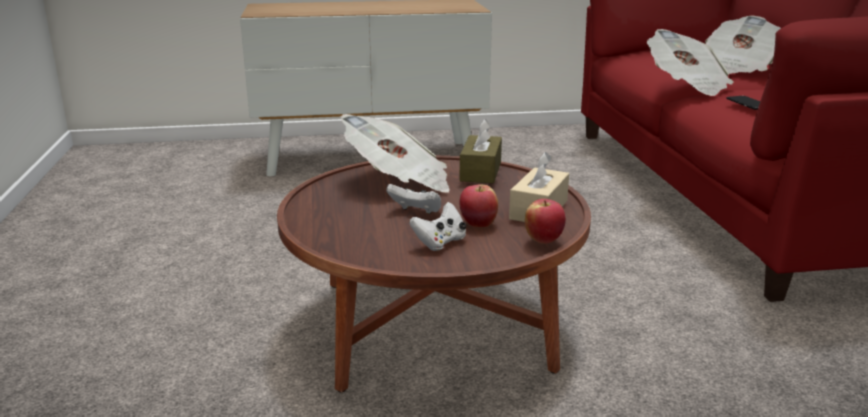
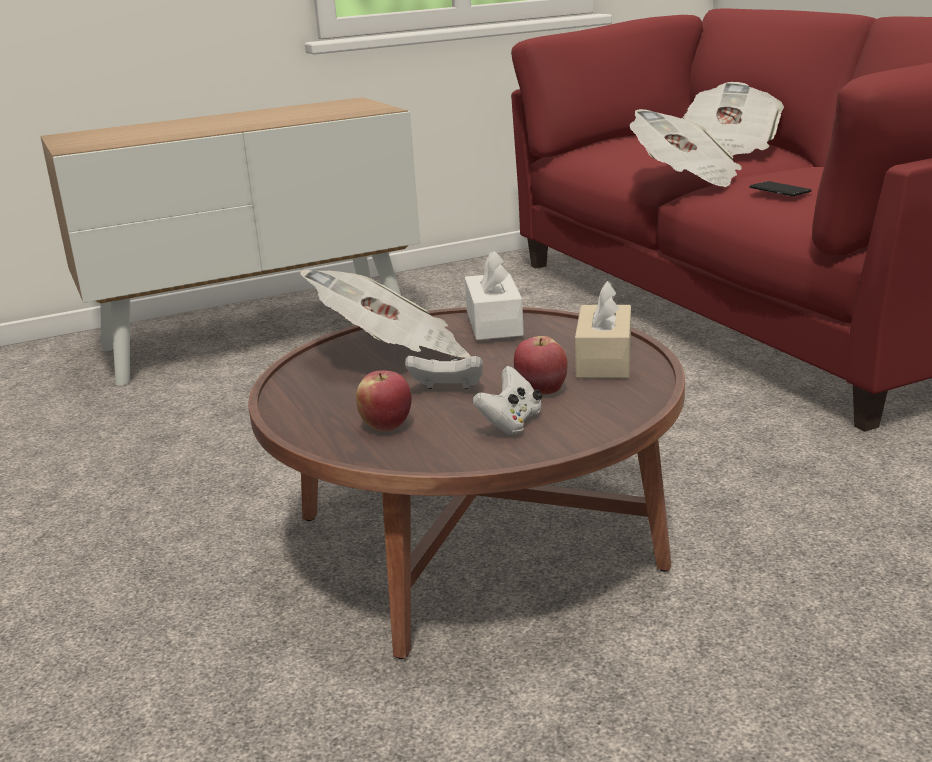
camera: 15 degrees left, 0 degrees up
brown tissue box [459,119,502,184] -> white tissue box [465,251,524,340]
apple [525,199,566,244] -> apple moved to [356,370,412,432]

